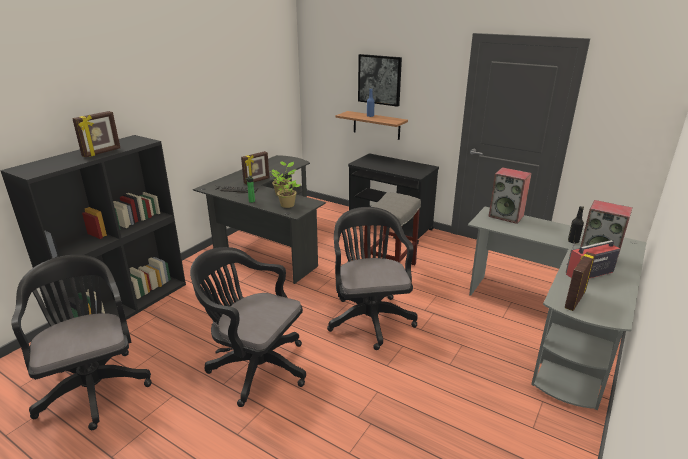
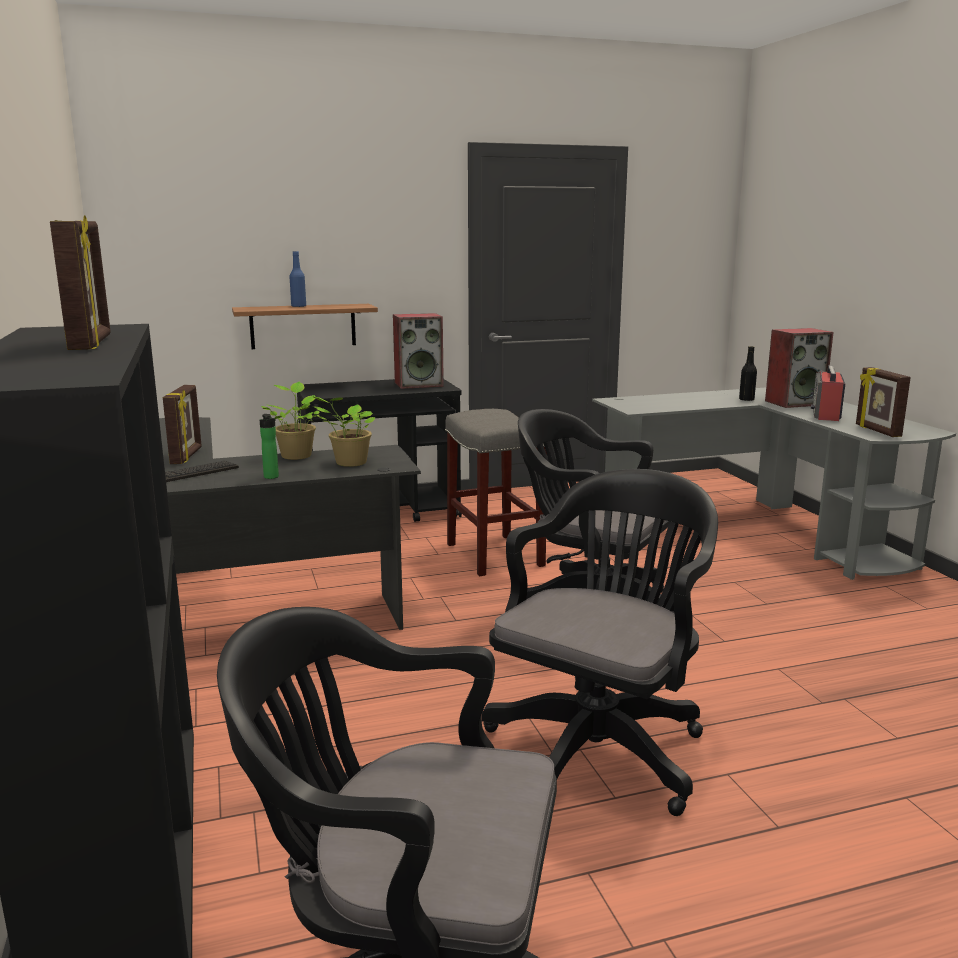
camera: 50 degrees left, 10 degrees down
black office chair [190,247,306,407] -> black office chair turned 150 degrees clockwise [482,469,718,816]
picture [358,54,402,107] -> none
speaker [489,167,532,224] -> speaker moved to [393,313,444,389]

